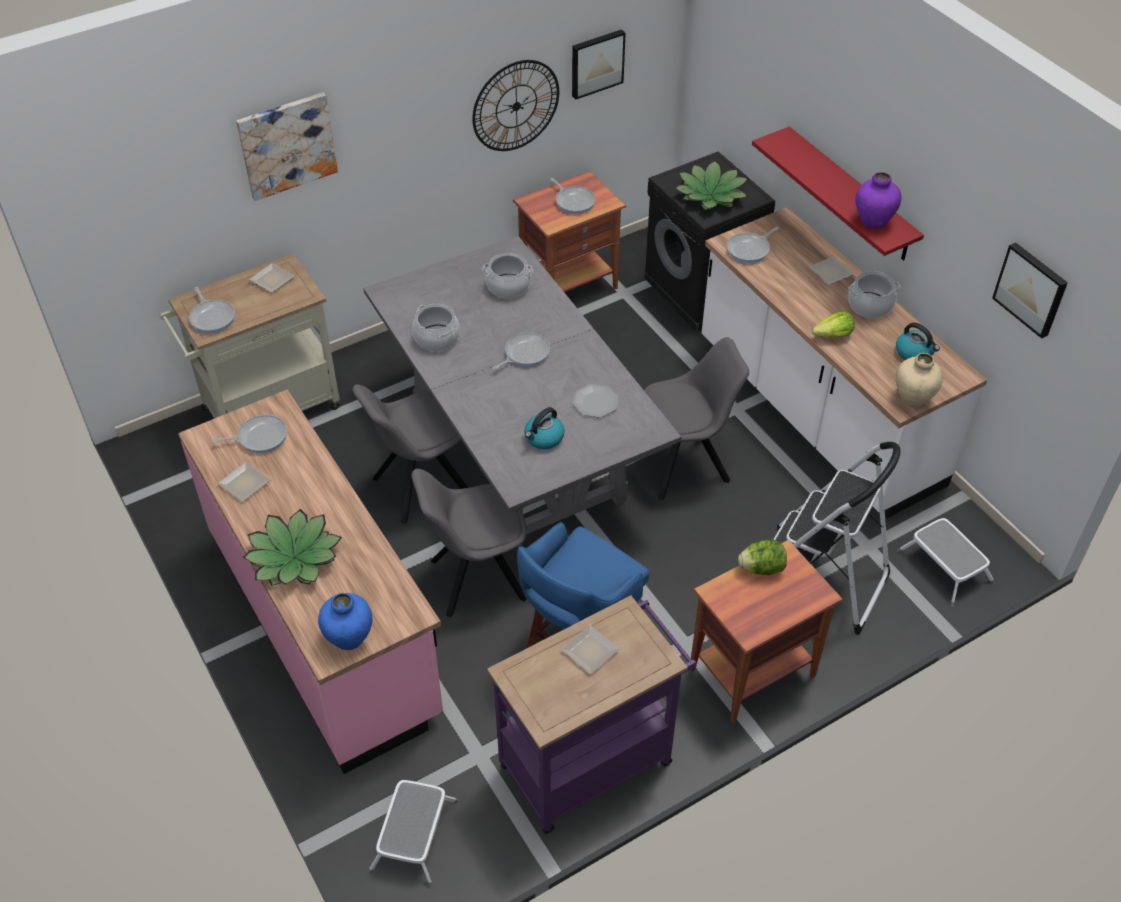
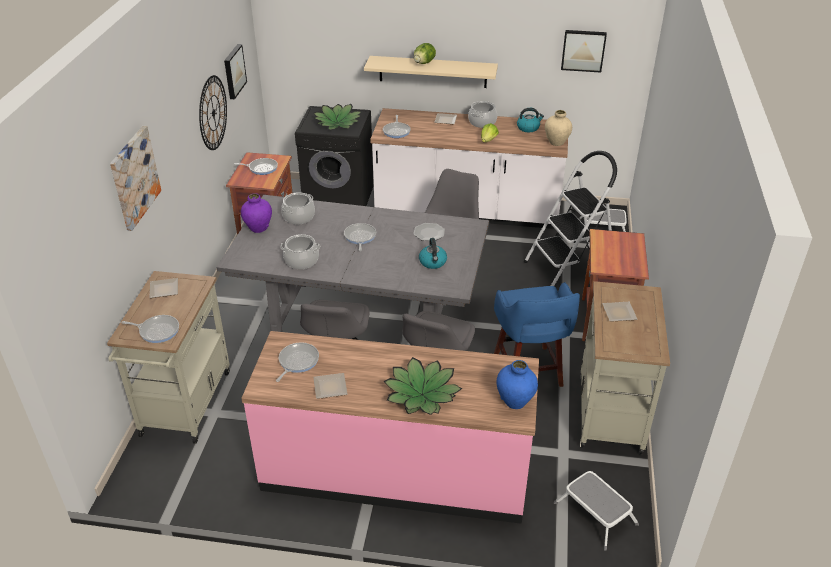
camera: 50 degrees left, 10 degrees down
purple cart [487,595,697,834] -> beige cart [580,281,670,454]
lettuce [738,539,787,575] -> lettuce moved to [414,43,436,64]
red shelf [752,126,924,261] -> beige shelf [364,56,498,88]
purple vase [855,172,901,229] -> purple vase moved to [241,193,272,233]

